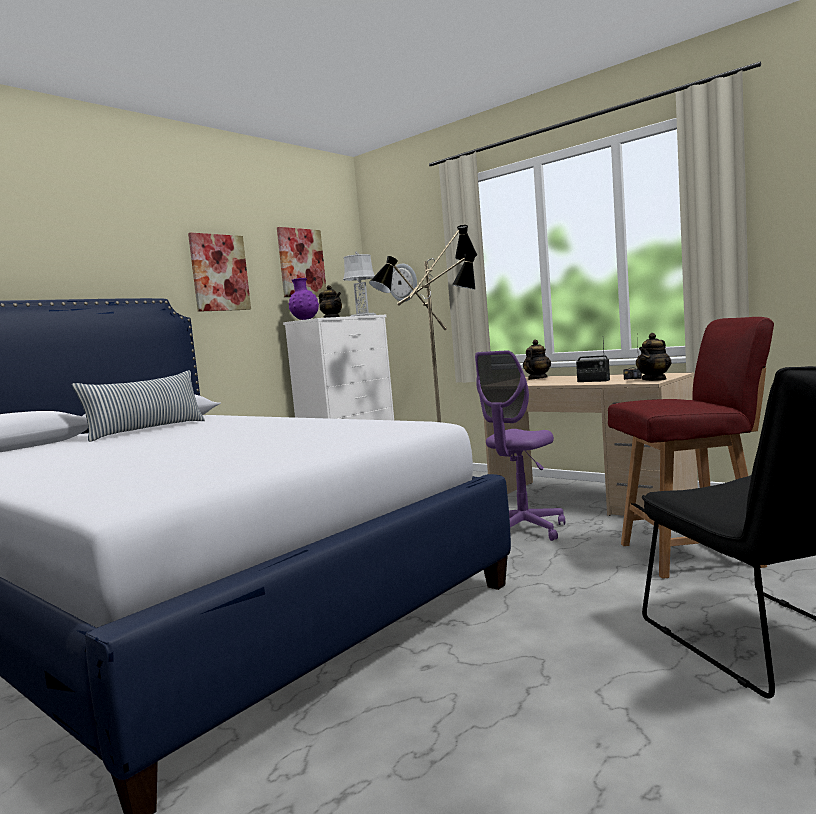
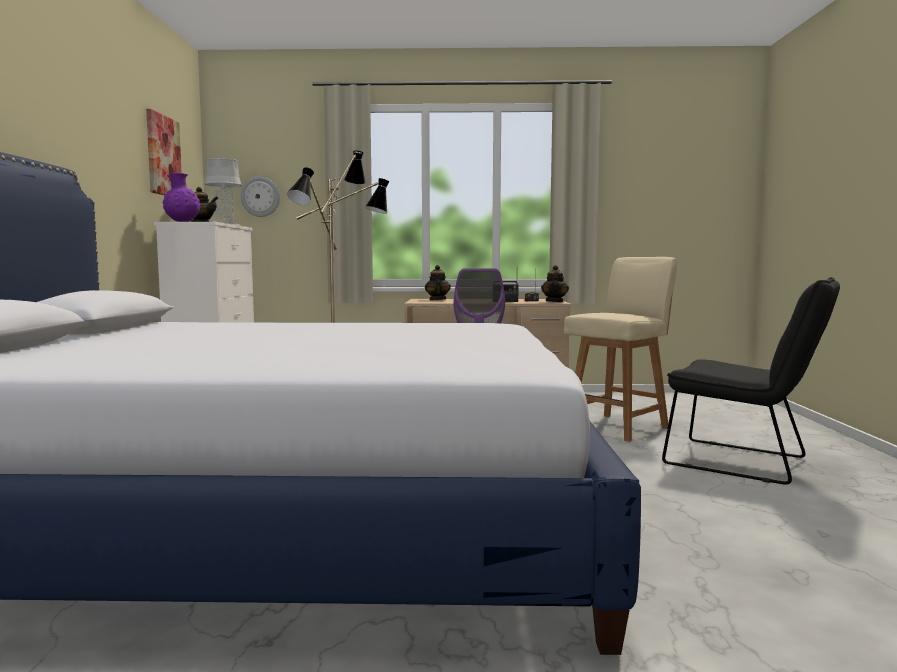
camera: 40 degrees left, 0 degrees up
pillow [72,370,205,442] -> none
picture [188,232,251,312] -> none
red chair [608,317,774,579] -> beige chair [564,257,678,442]

